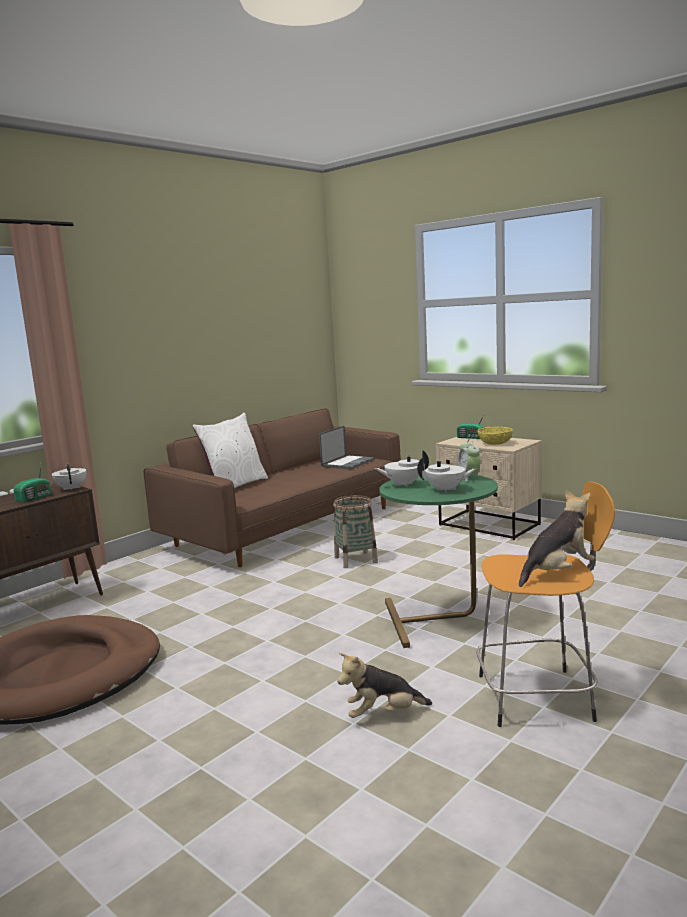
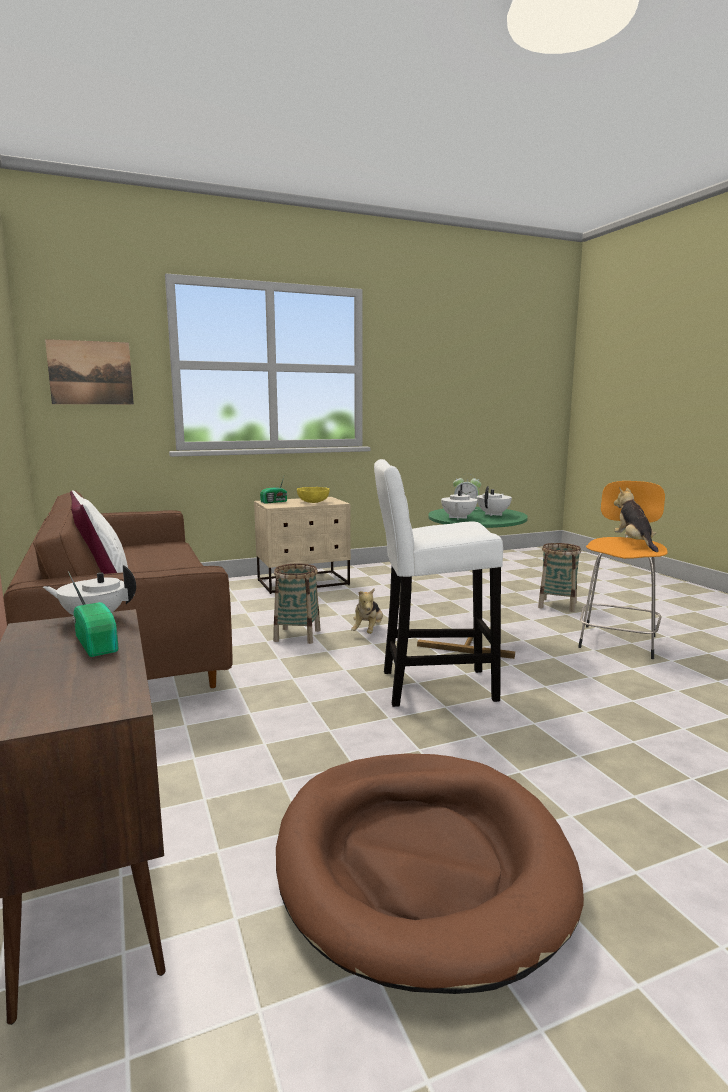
camera: 65 degrees left, 0 degrees up
laptop [319,426,375,469] -> none
plush toy [337,653,432,718] -> plush toy moved to [351,588,383,634]
none -> picture [45,339,134,404]
none -> white stool [374,459,503,707]
none -> basket [538,543,581,612]

